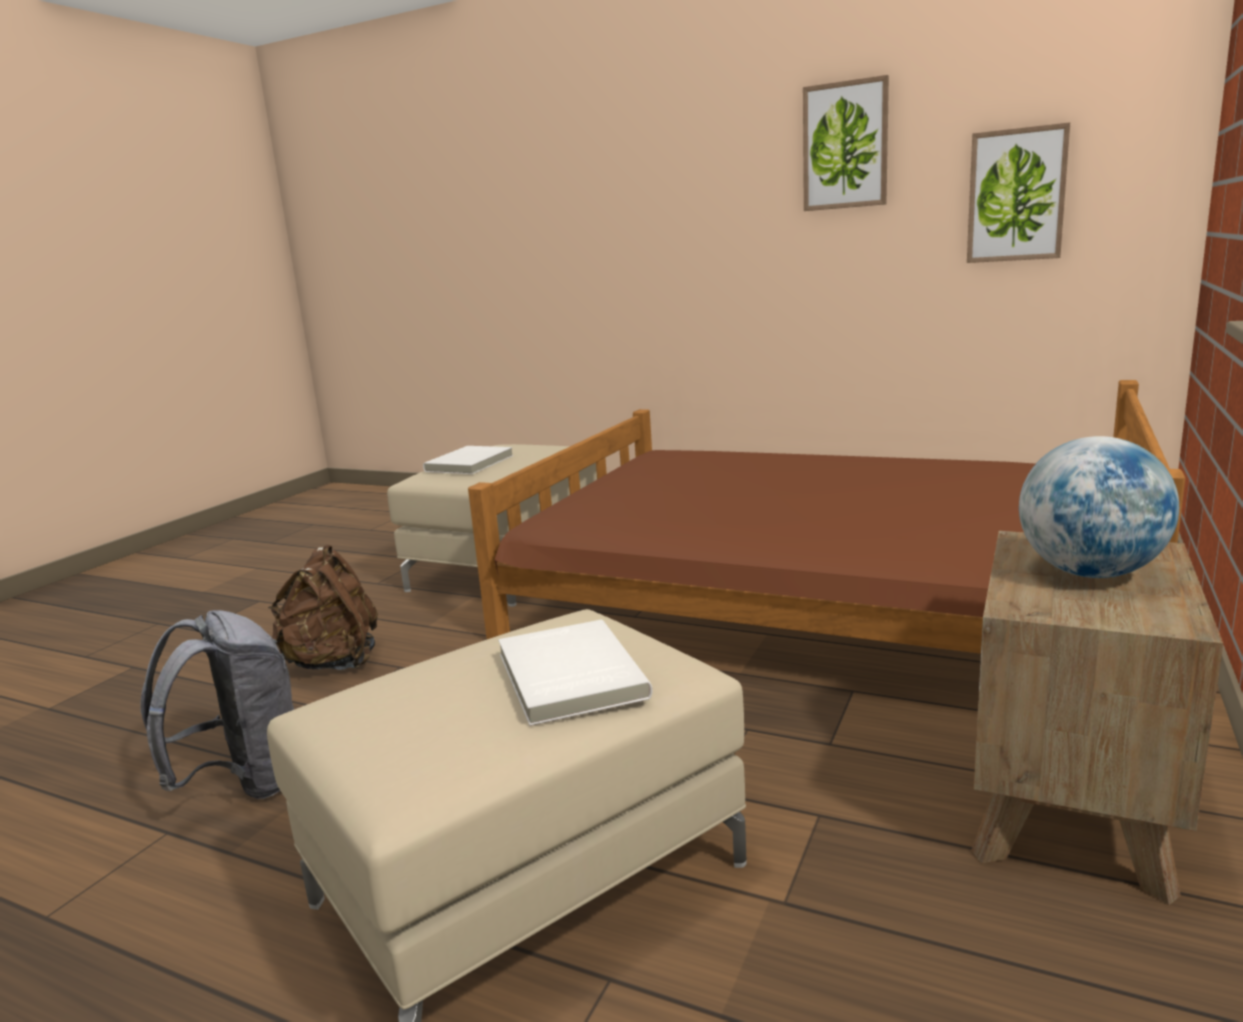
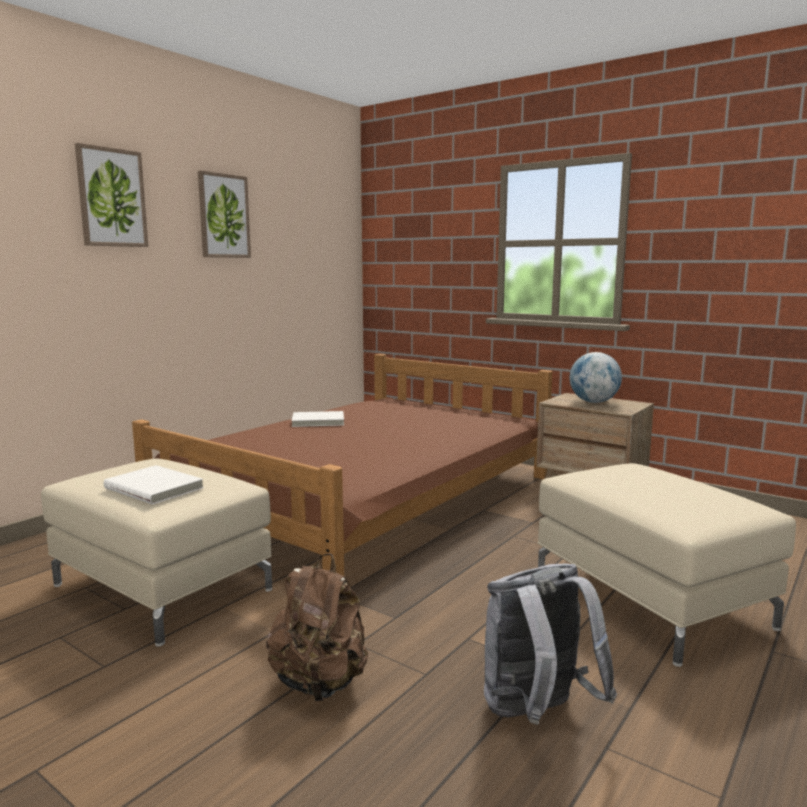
camera: 80 degrees left, 5 degrees down
white book [498,619,653,726] -> white book moved to [292,411,344,427]
picture [967,122,1070,263] -> picture moved to [75,143,148,247]

